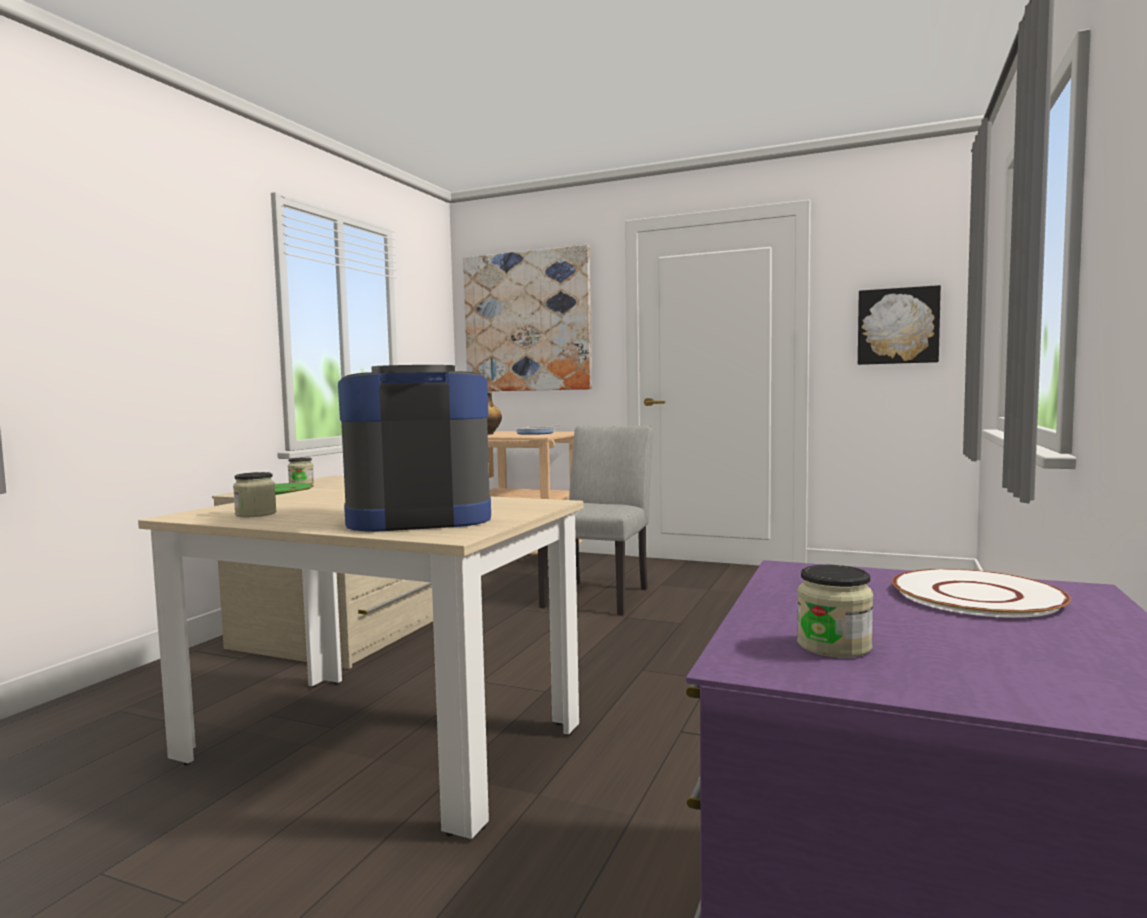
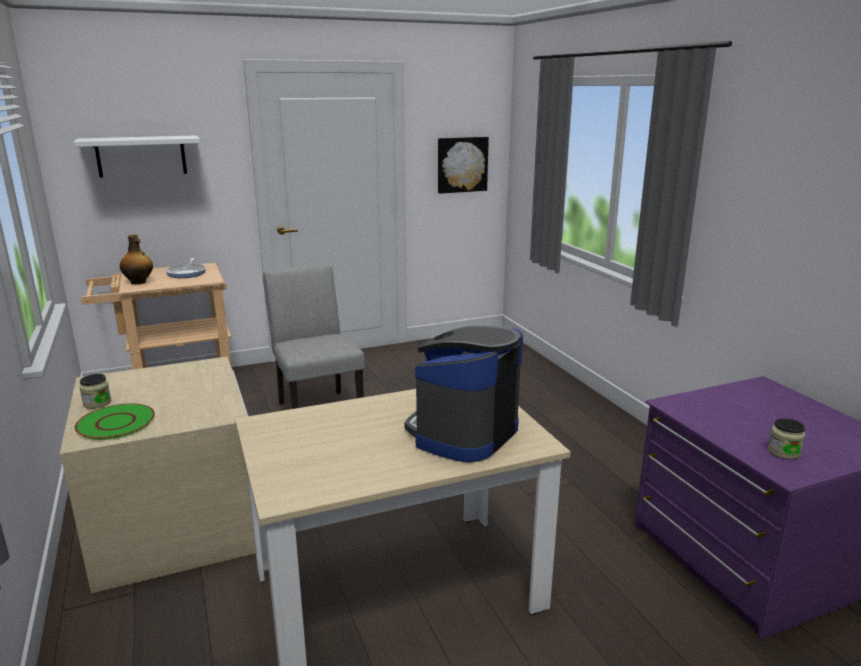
camera: 45 degrees left, 15 degrees up
jar [233,472,277,517] -> none
picture [463,245,592,391] -> white shelf [73,135,201,177]
white plate [892,569,1071,618] -> none

